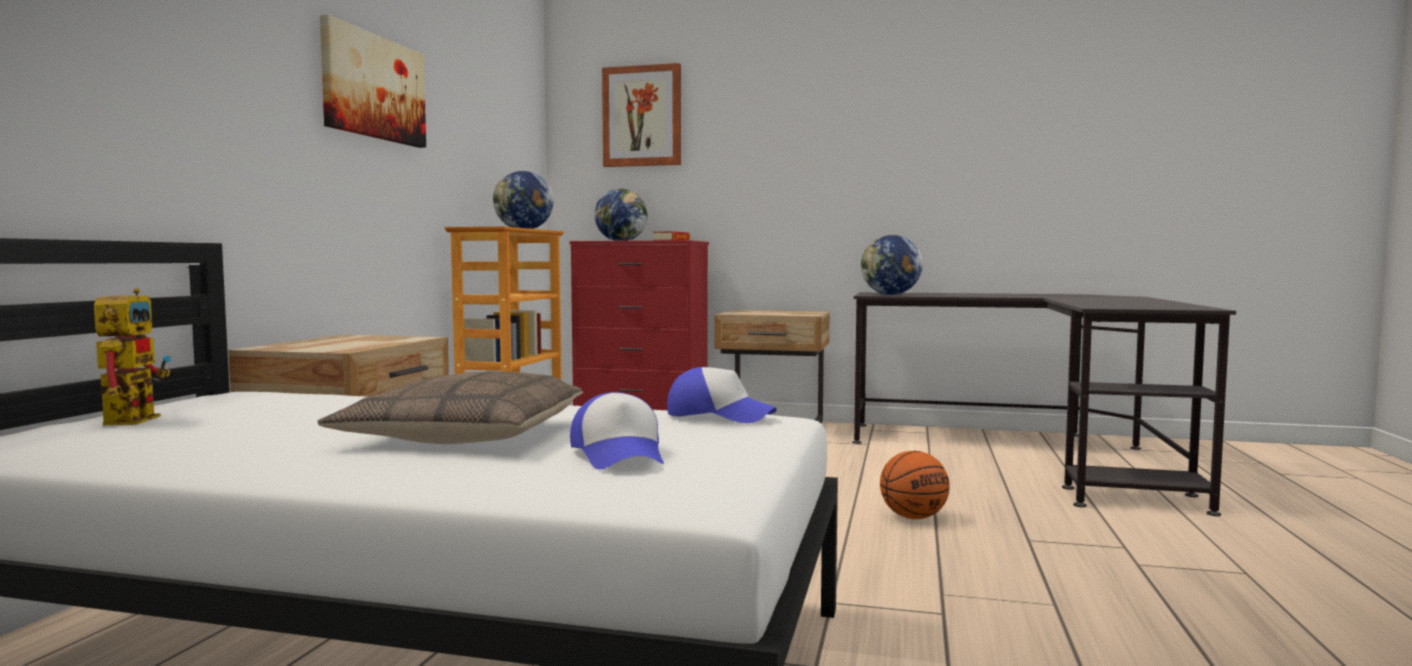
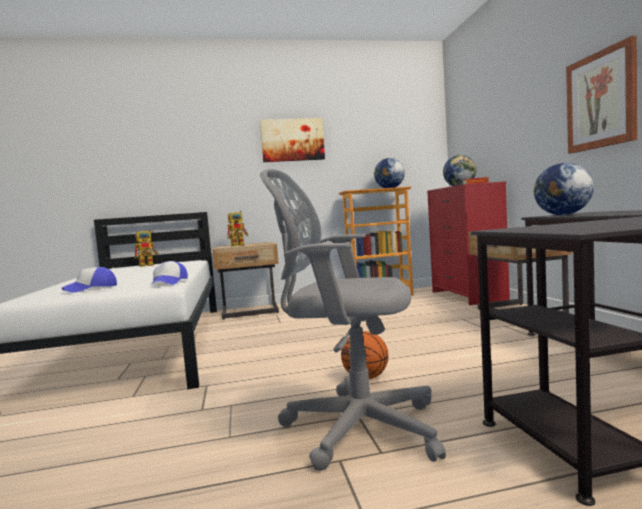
camera: 65 degrees right, 0 degrees up
pillow [317,372,583,444] -> none
picture [602,63,681,167] -> picture moved to [566,36,638,154]
none -> toy robot [227,211,248,246]
none -> grey office chair [260,169,446,471]

